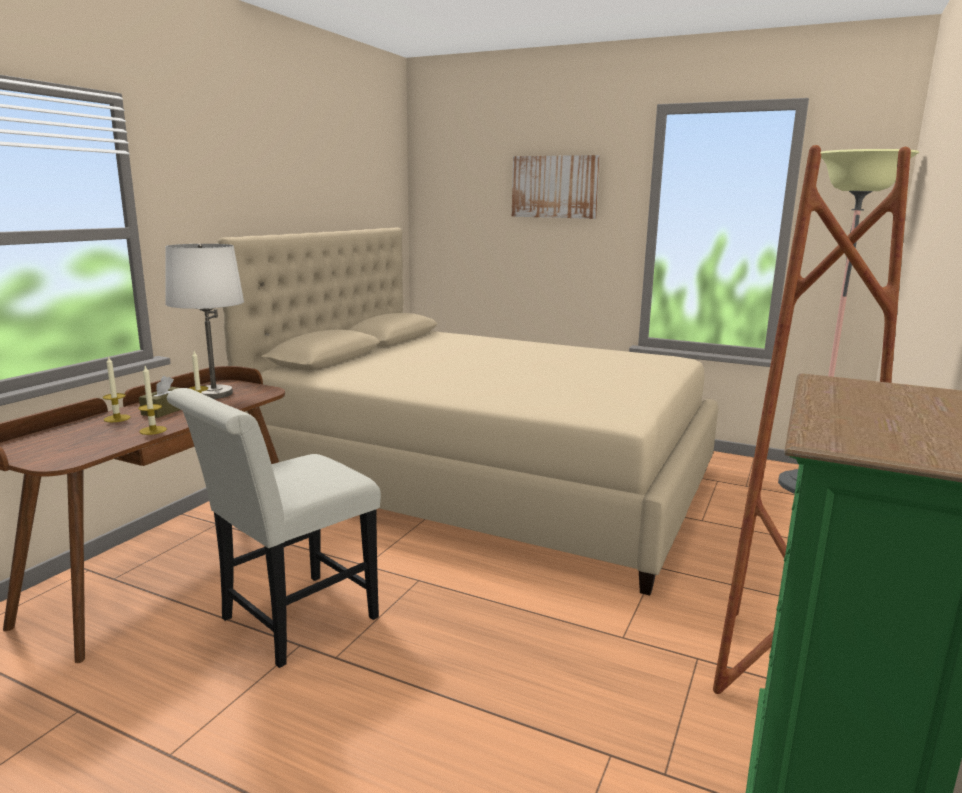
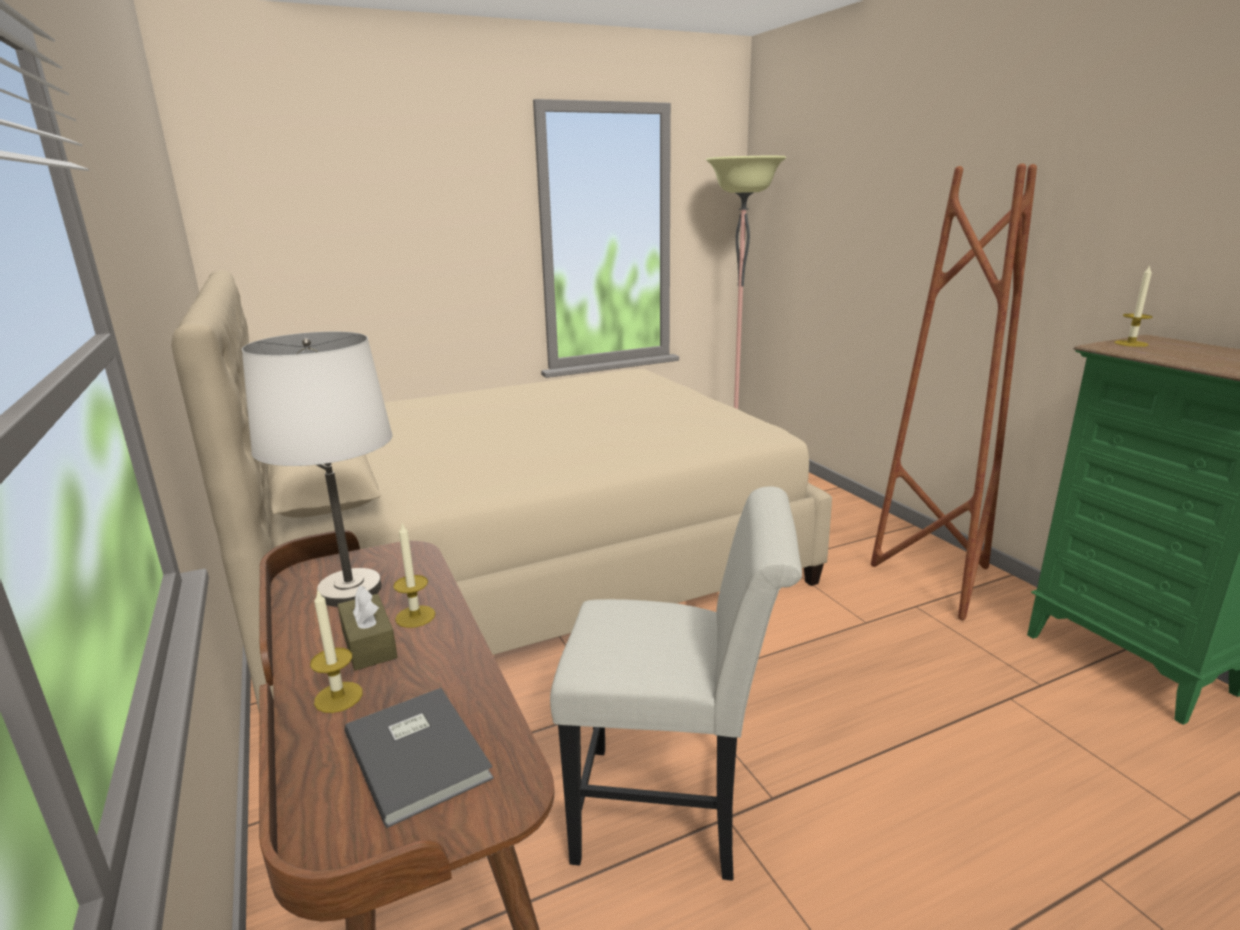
camera: 50 degrees left, 5 degrees up
candle [138,366,167,435] -> candle moved to [1114,265,1152,347]
white chair [167,388,381,668] -> white chair turned 75 degrees counterclockwise [550,486,802,881]
picture [512,155,600,219] -> none
none -> grey book [345,688,494,828]

